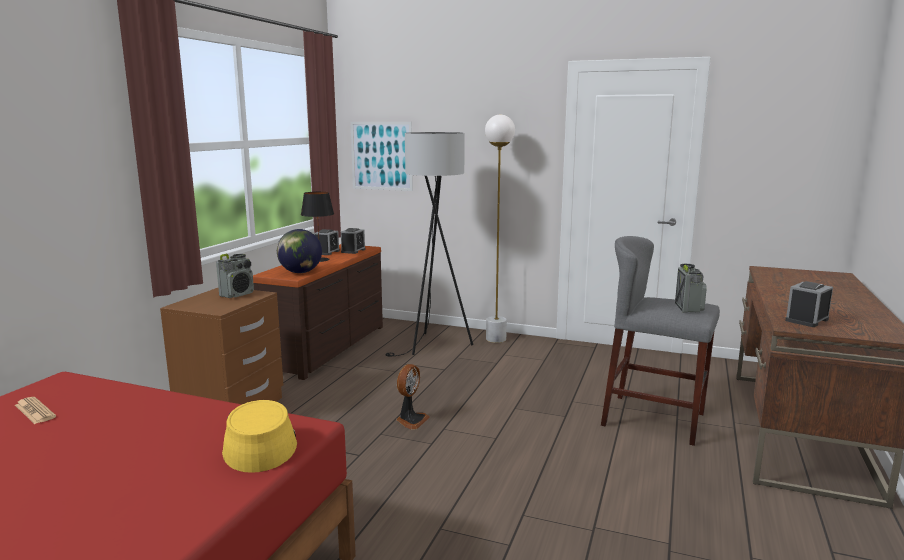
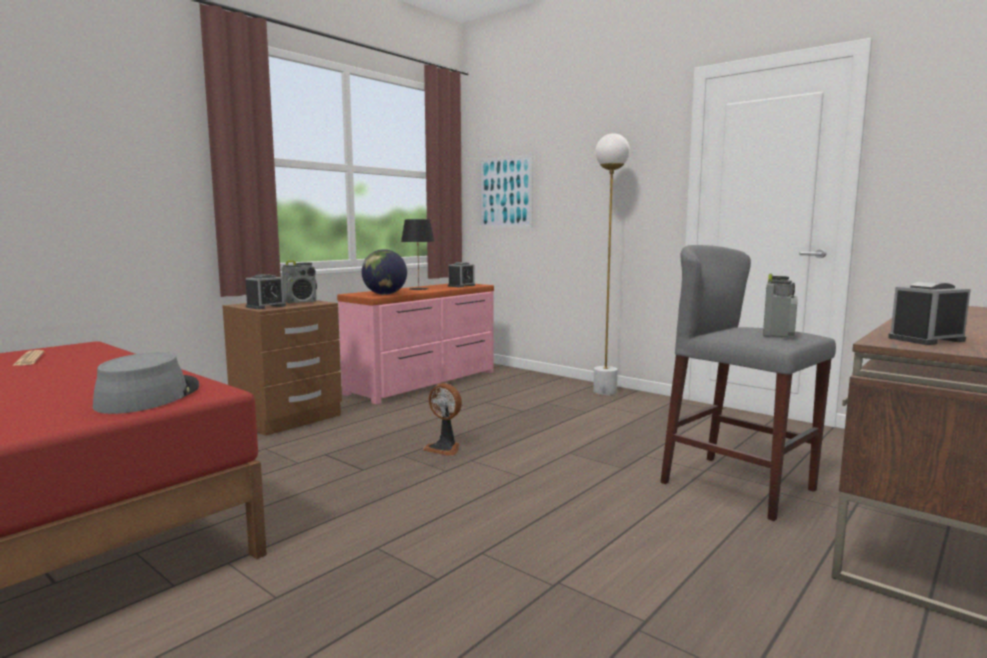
camera: 20 degrees right, 5 degrees down
yellow hat [222,400,297,473] -> grey hat [93,352,200,414]
brown dresser [253,244,383,380] -> pink dresser [337,284,494,404]
alarm clock [314,229,340,255] -> alarm clock moved to [246,274,286,309]
black floor lamp [385,132,473,356] -> none
fan [396,364,430,430] -> fan turned 75 degrees clockwise [423,383,462,456]

